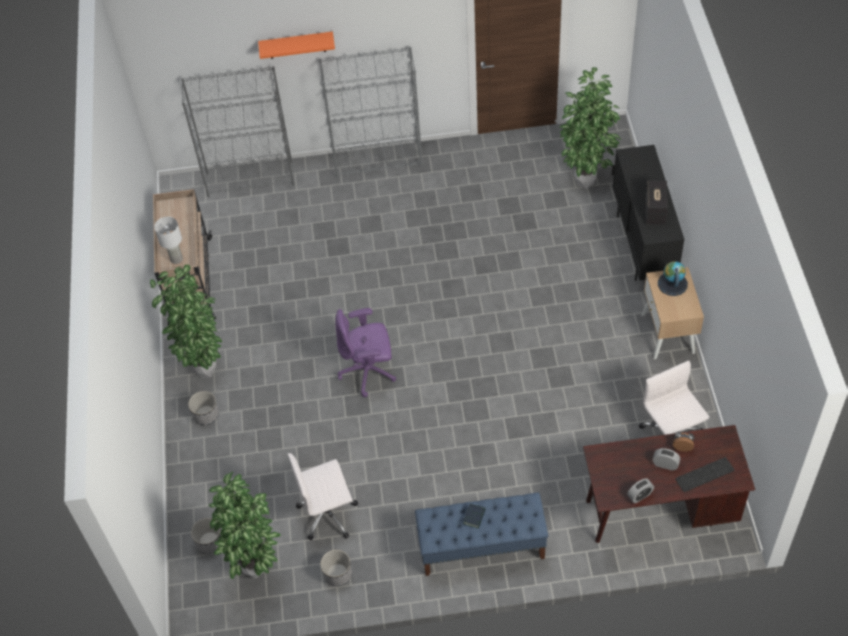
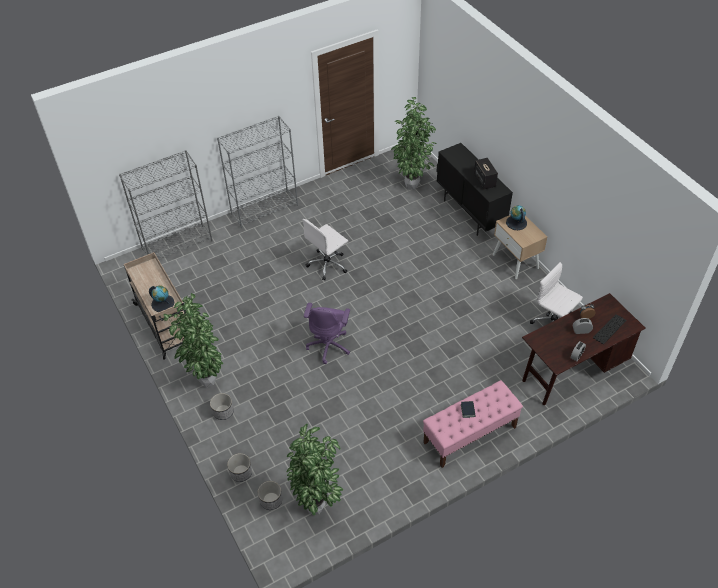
camera: 25 degrees left, 5 degrees down
white table lamp [154,217,183,264] -> globe [149,286,174,312]
orange shelf [258,31,335,59] -> none
white office chair [287,453,358,540] -> white office chair moved to [302,219,348,280]
planter [320,550,352,586] -> planter moved to [227,453,252,482]
purple office chair [335,308,397,397] -> purple office chair turned 45 degrees counterclockwise [304,303,350,364]
blue bench [415,493,548,576] -> pink bench [423,380,523,468]

